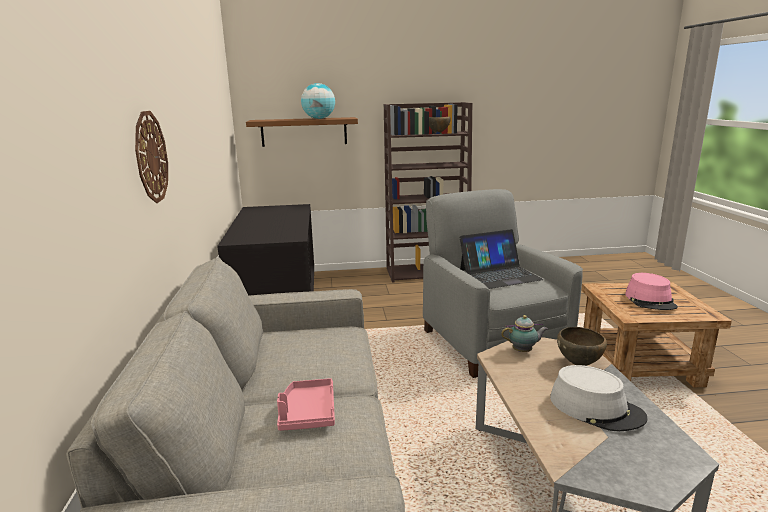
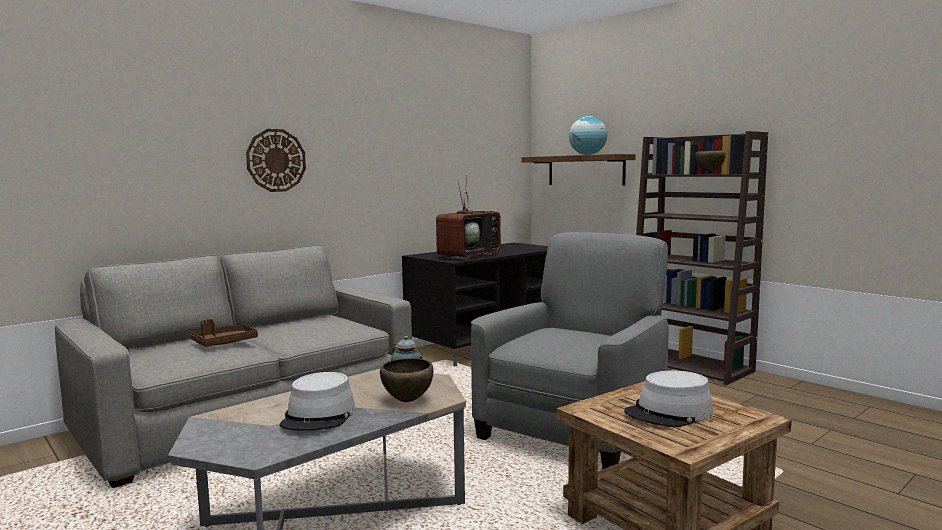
camera: 55 degrees right, 10 degrees down
pink tray [277,378,335,431] -> brown tray [190,319,258,347]
laptop [459,229,544,289] -> none
pink hat [625,273,678,310] -> grey hat [624,371,713,427]
none -> television [436,175,501,260]

